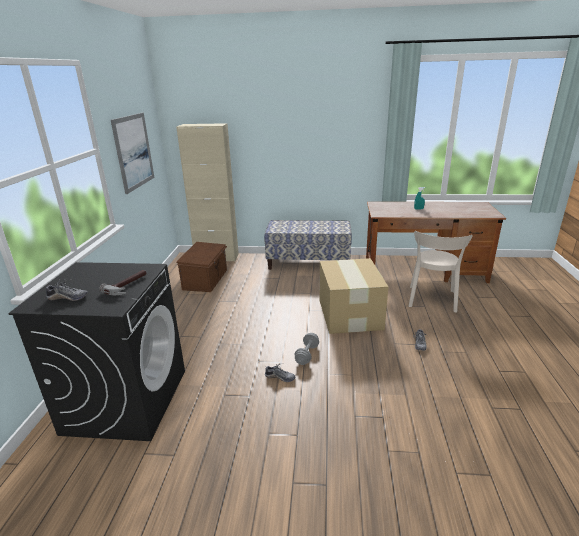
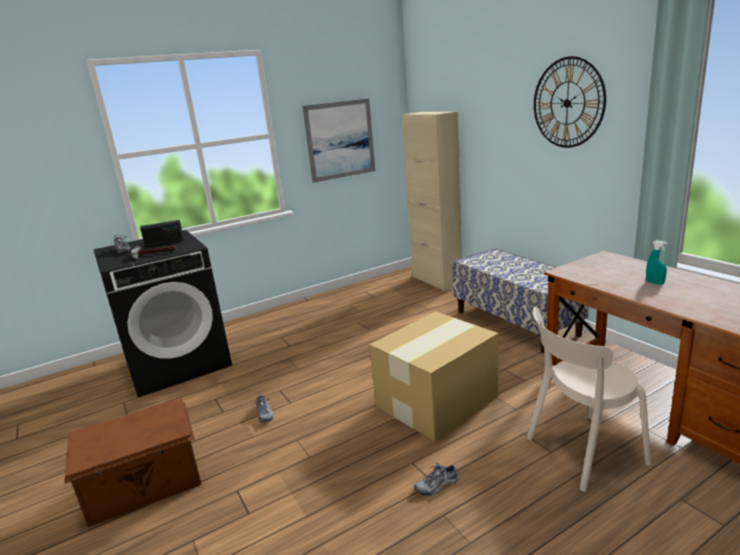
camera: 55 degrees right, 5 degrees down
brown storage box [176,242,227,292] -> brown storage box moved to [64,398,202,527]
grey dumbbell [294,333,319,365] -> none
none -> radio [140,220,184,247]
none -> wall clock [534,56,606,148]

